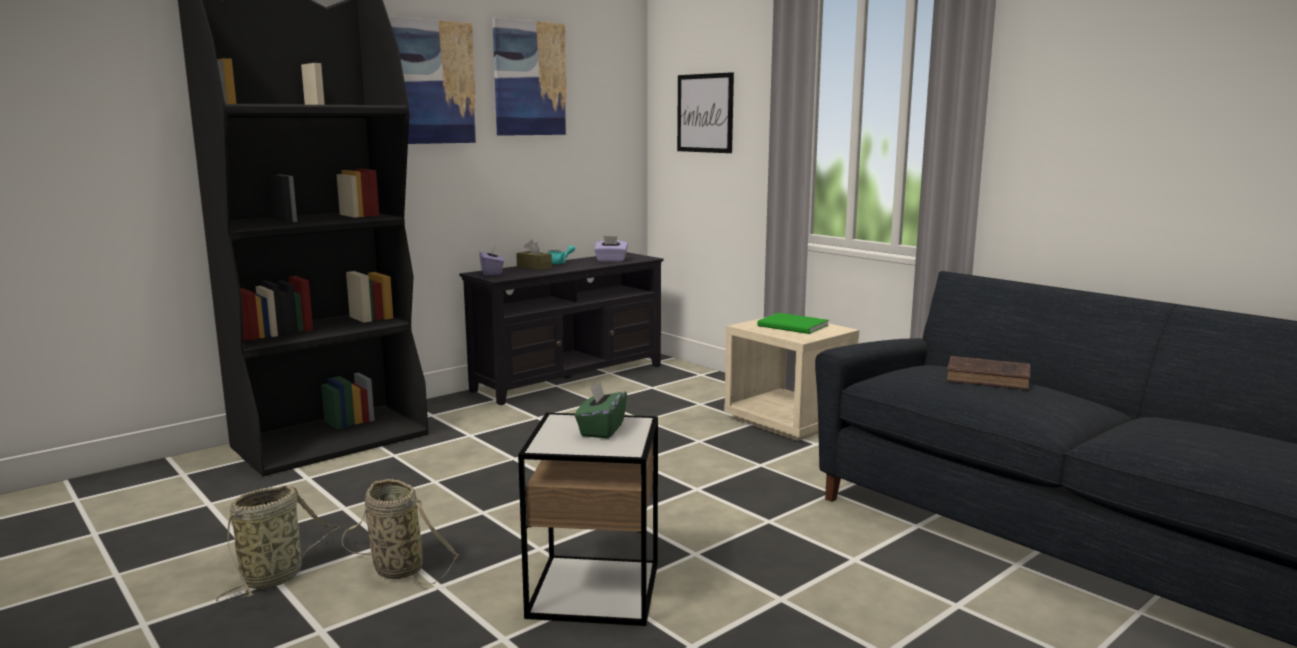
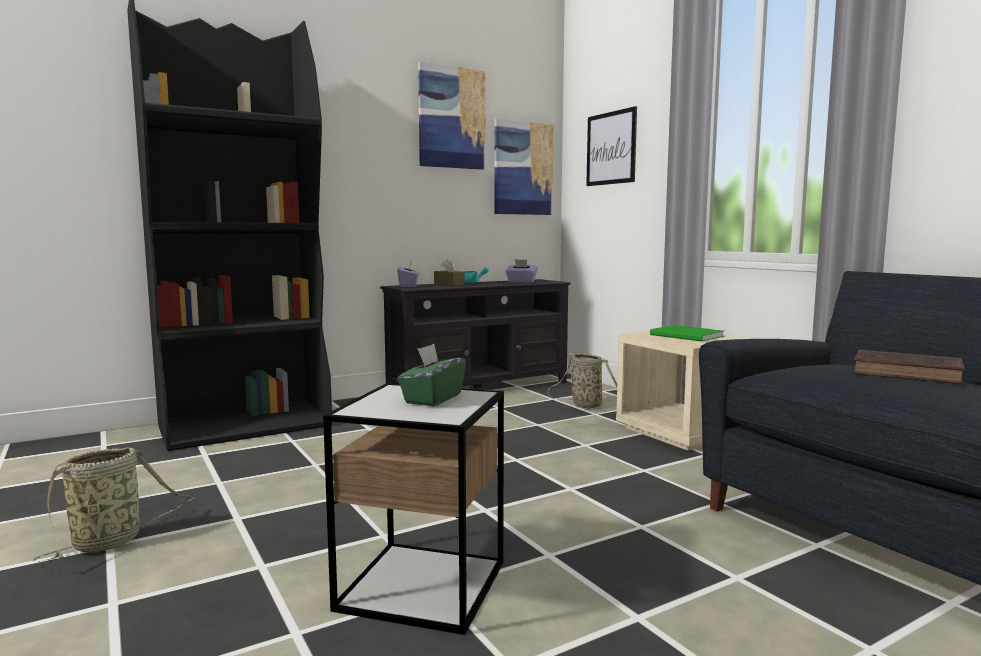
camera: 10 degrees right, 5 degrees down
basket [342,479,458,585] -> basket moved to [548,353,617,410]
picture [389,16,477,144] -> picture moved to [494,118,553,215]

